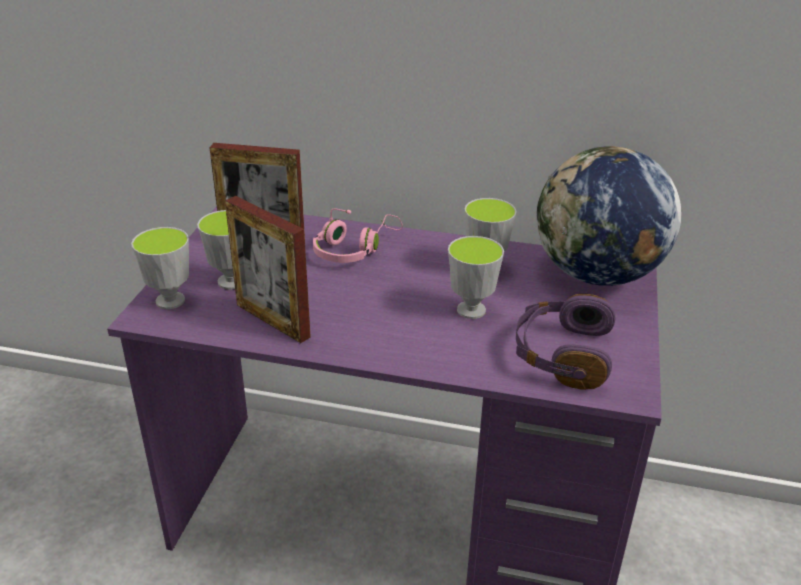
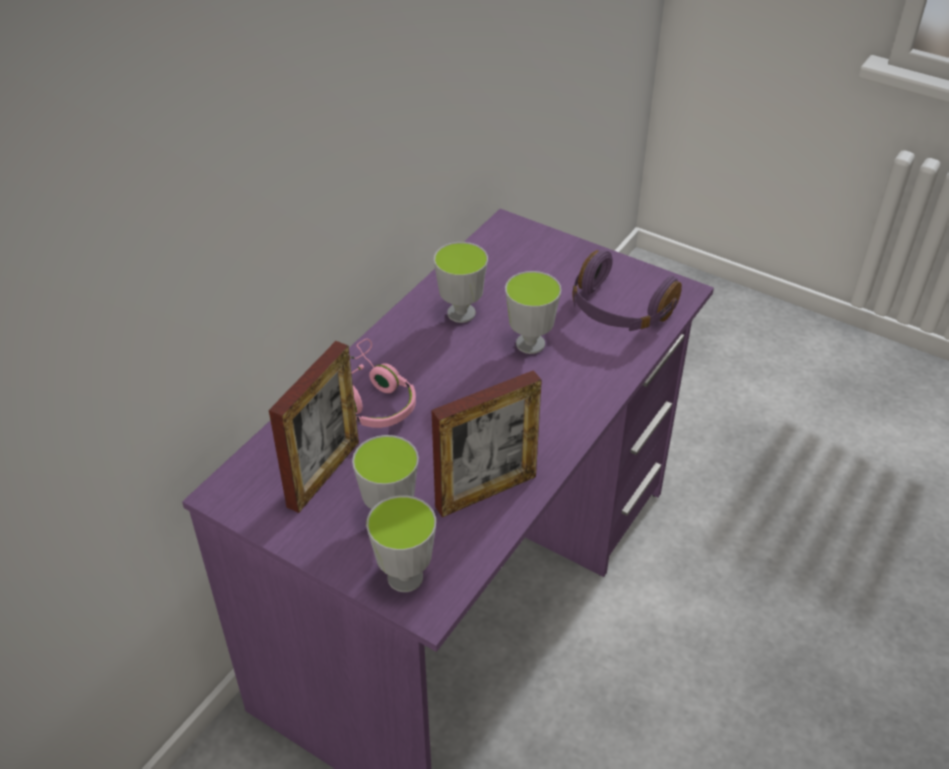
camera: 70 degrees left, 10 degrees up
globe [536,146,681,286] -> none

